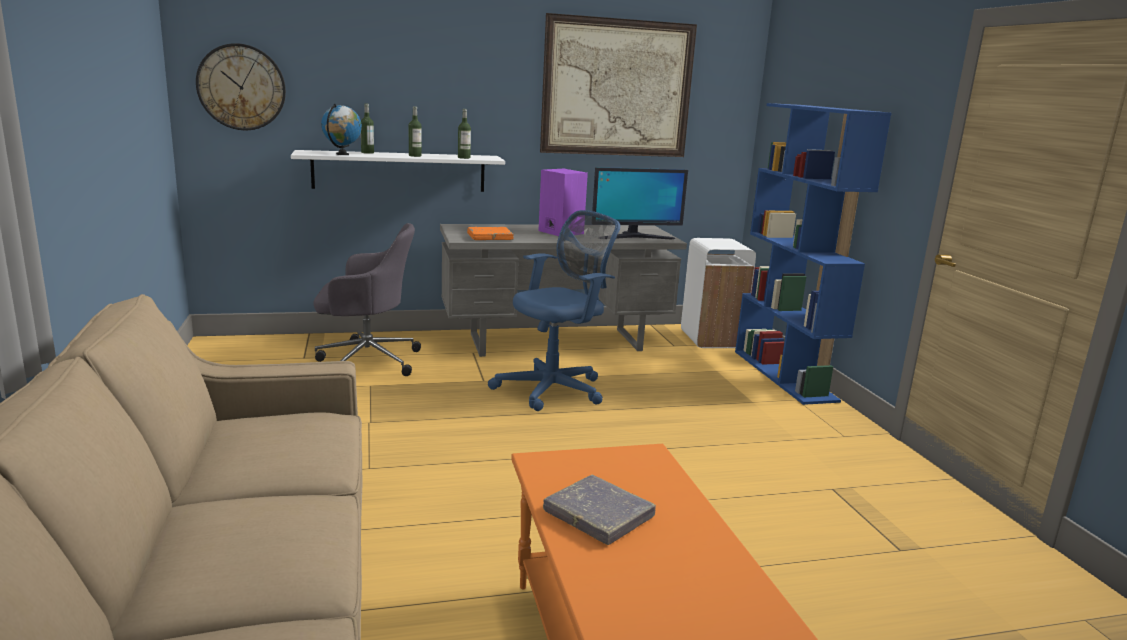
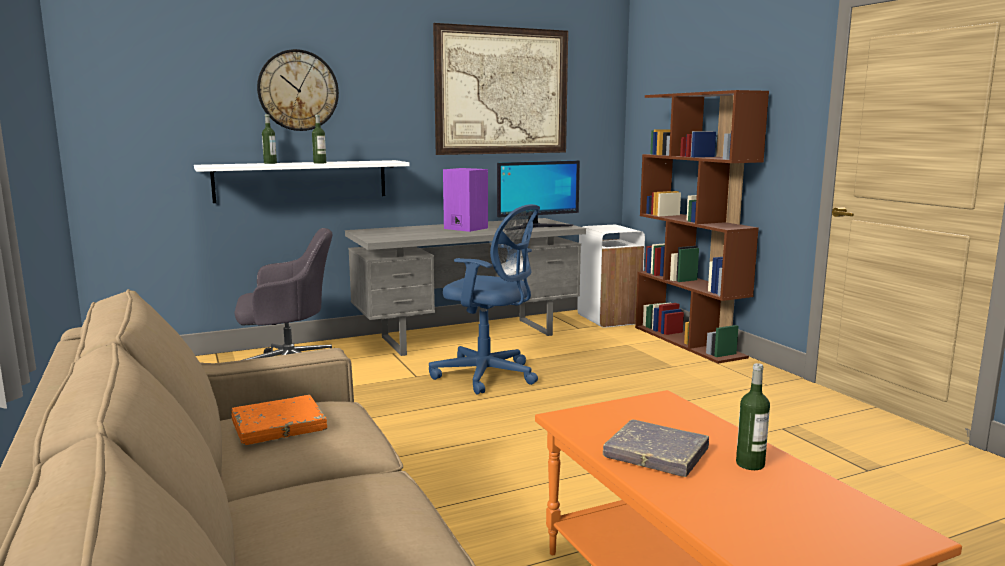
camera: 10 degrees left, 5 degrees down
wall clock [196,43,286,130] -> wall clock moved to [257,49,339,131]
globe [321,104,362,155] -> none
bottle [458,109,471,159] -> bottle moved to [736,363,770,470]
orange book [467,227,514,240] -> orange book moved to [232,395,327,445]
blue office chair [488,210,620,411] -> blue office chair turned 75 degrees clockwise [429,204,540,395]
blue bookcase [735,103,891,405] -> brown bookcase [635,90,769,364]

